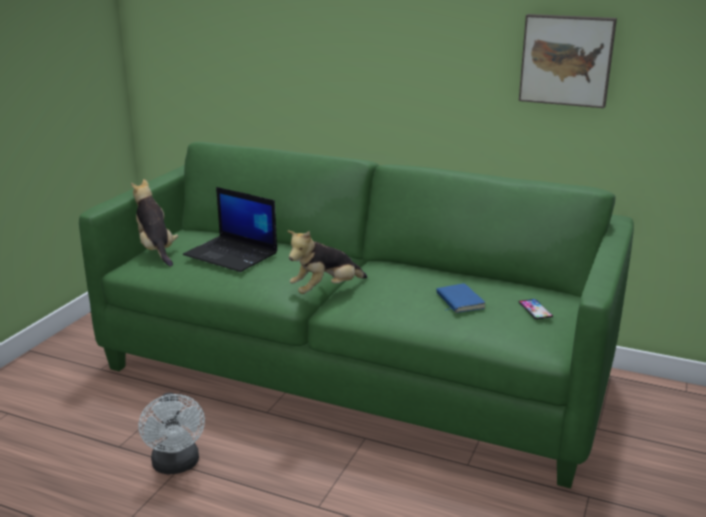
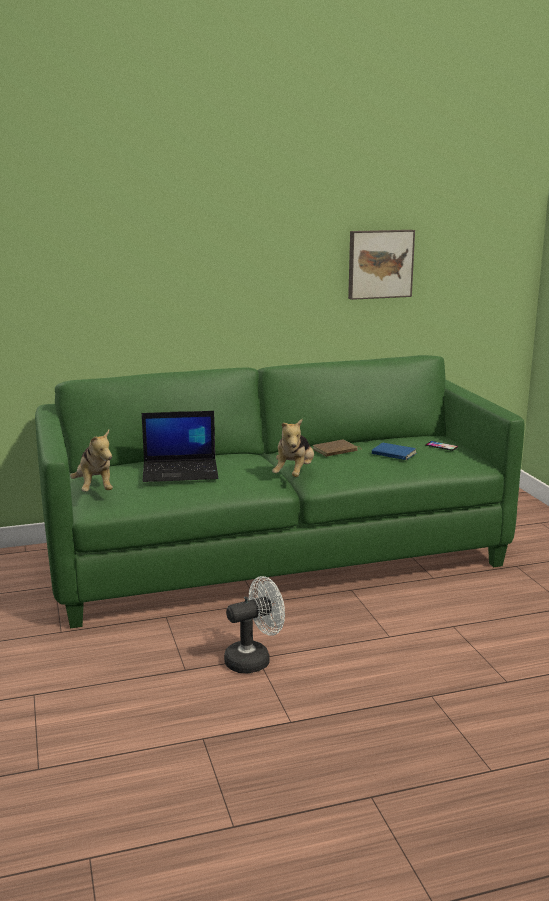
camera: 40 degrees left, 5 degrees down
plush toy [131,179,179,266] -> plush toy turned 135 degrees counterclockwise [70,430,113,492]
white fan [138,393,205,475] -> white fan turned 60 degrees counterclockwise [224,576,285,674]
none -> brown book [313,440,362,457]

